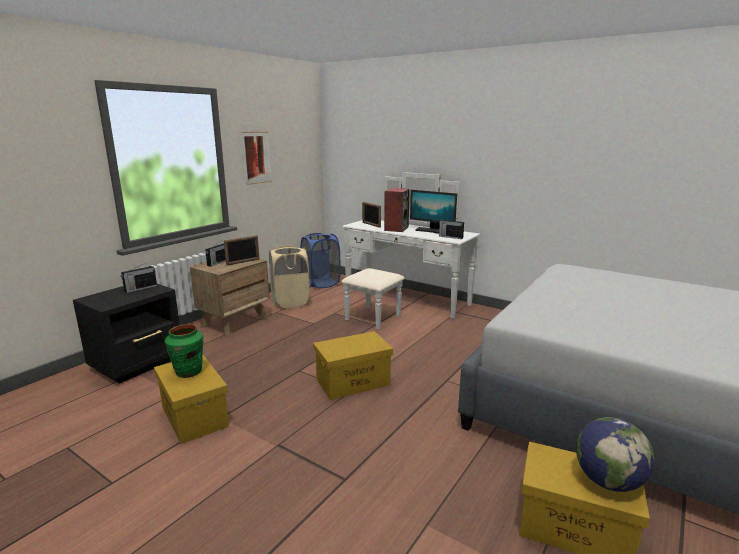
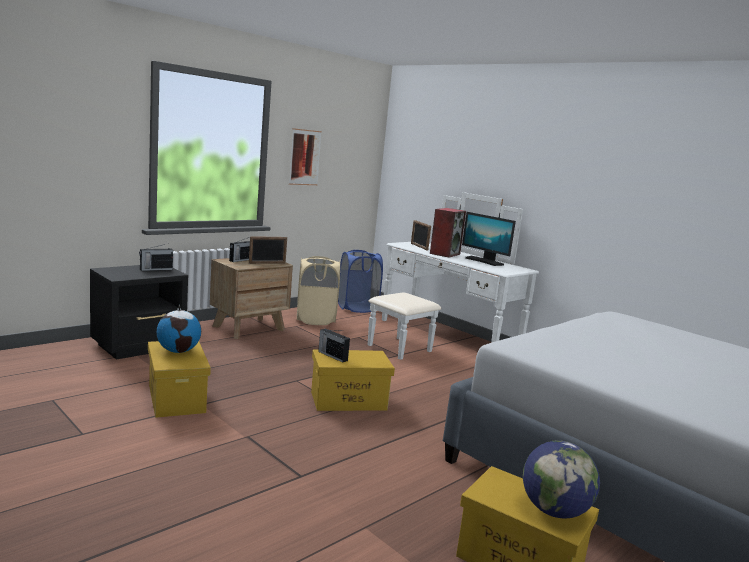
camera: 10 degrees right, 5 degrees down
green vase [165,324,204,378] -> globe [157,305,201,353]
radio [439,218,464,239] -> radio moved to [318,328,350,362]

